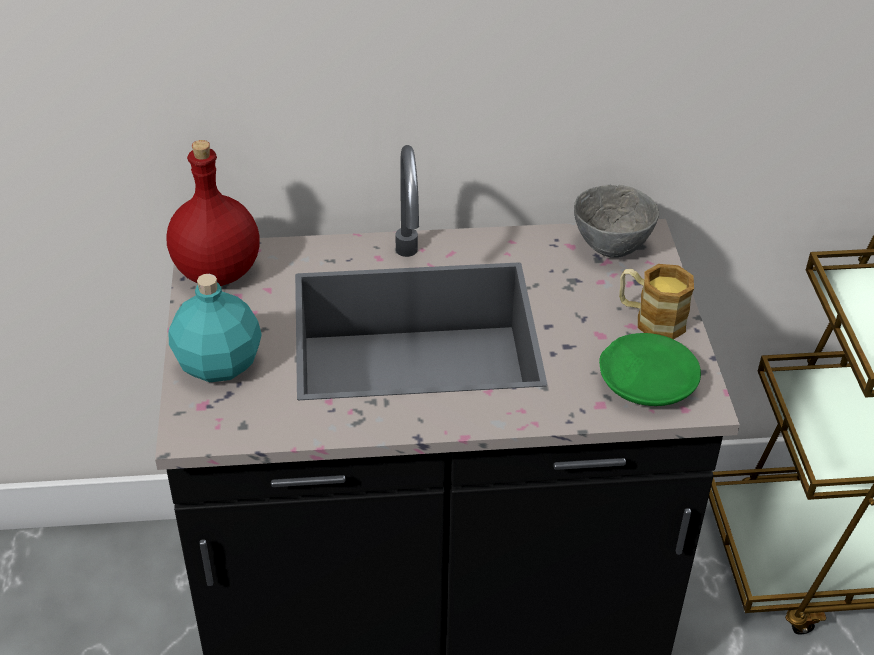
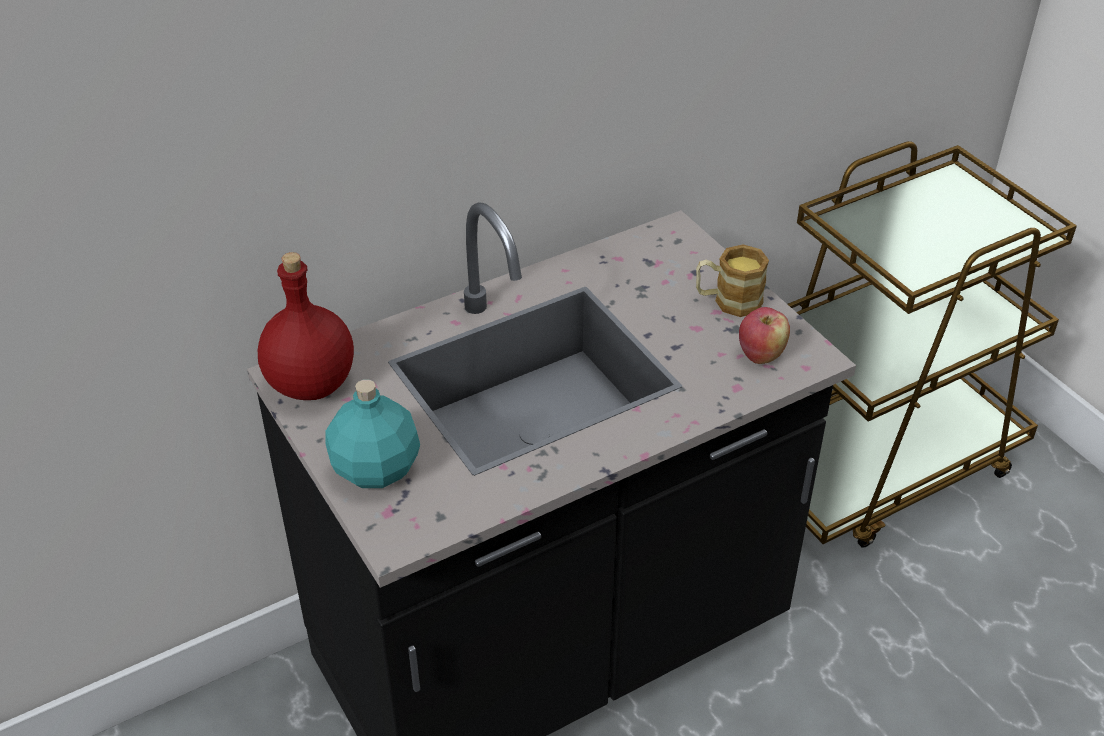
camera: 25 degrees left, 0 degrees up
grey bowl [574,185,659,258] -> none
green plate [599,333,701,406] -> apple [739,307,790,364]

